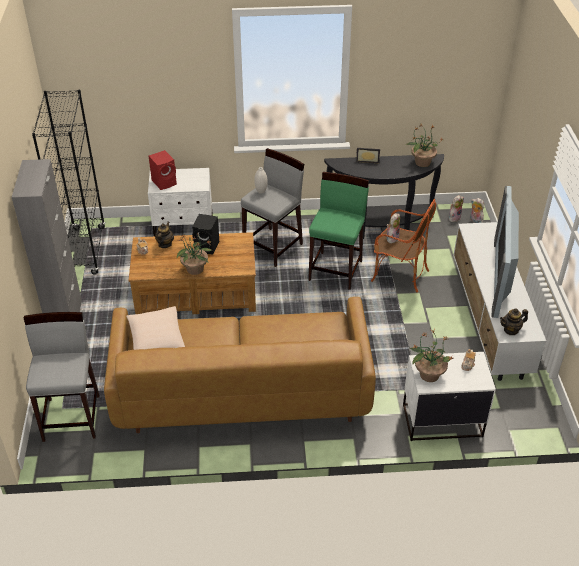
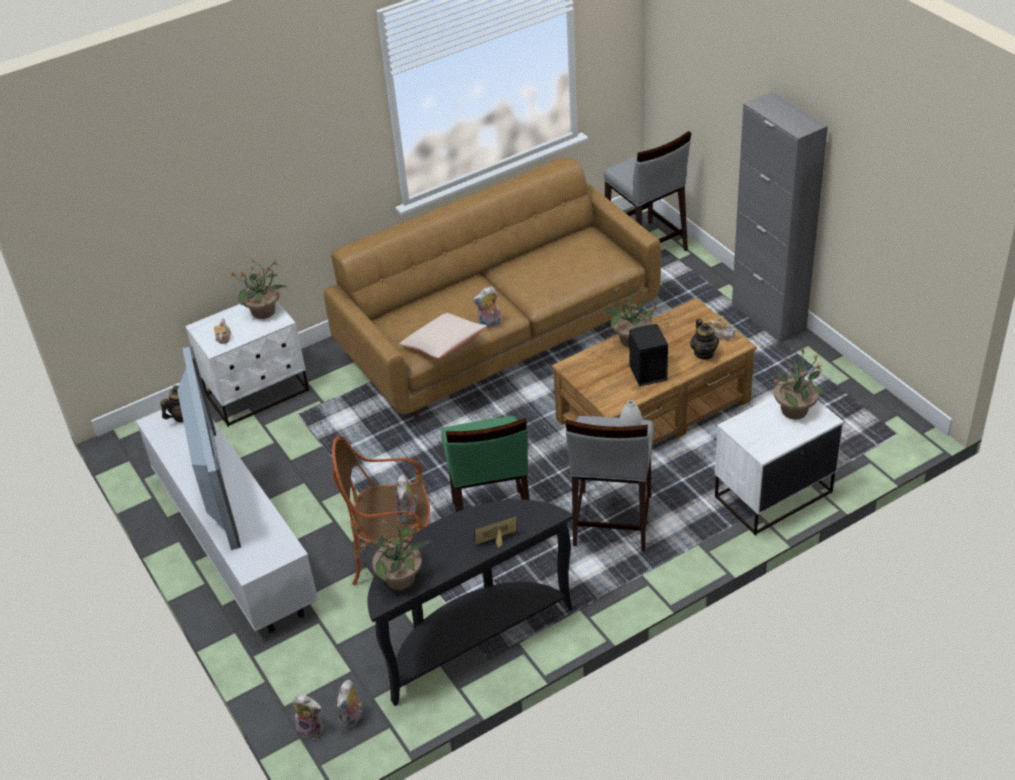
camera: 155 degrees right, 0 degrees up
black bookcase [32,90,105,275] -> none
beige pillow [126,306,185,350] -> beige pillow moved to [399,313,487,358]
red speaker [149,150,177,190] -> potted plant [773,348,823,419]
none -> plush toy [473,286,501,328]

